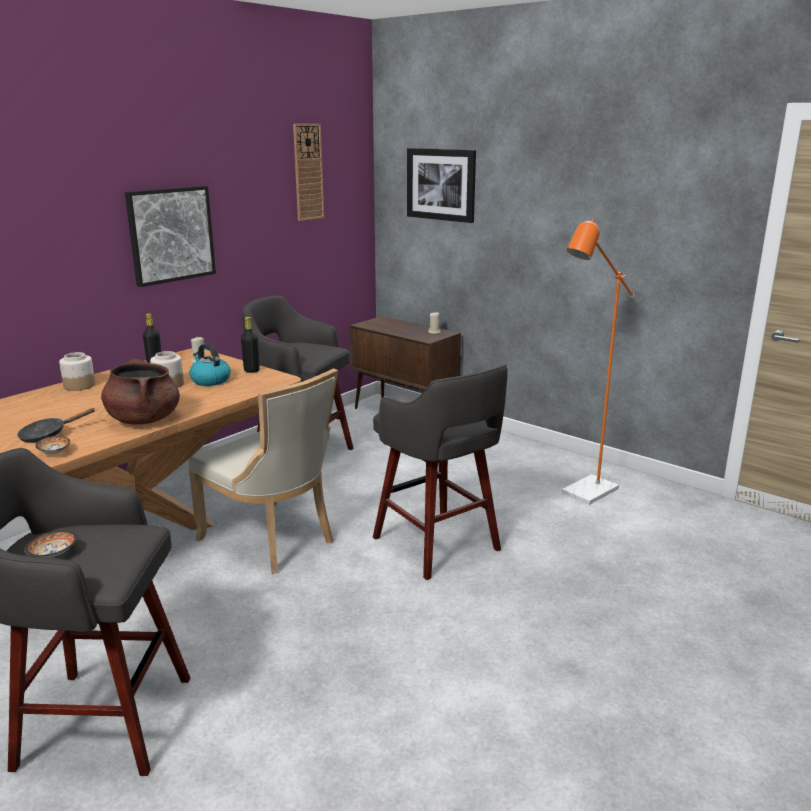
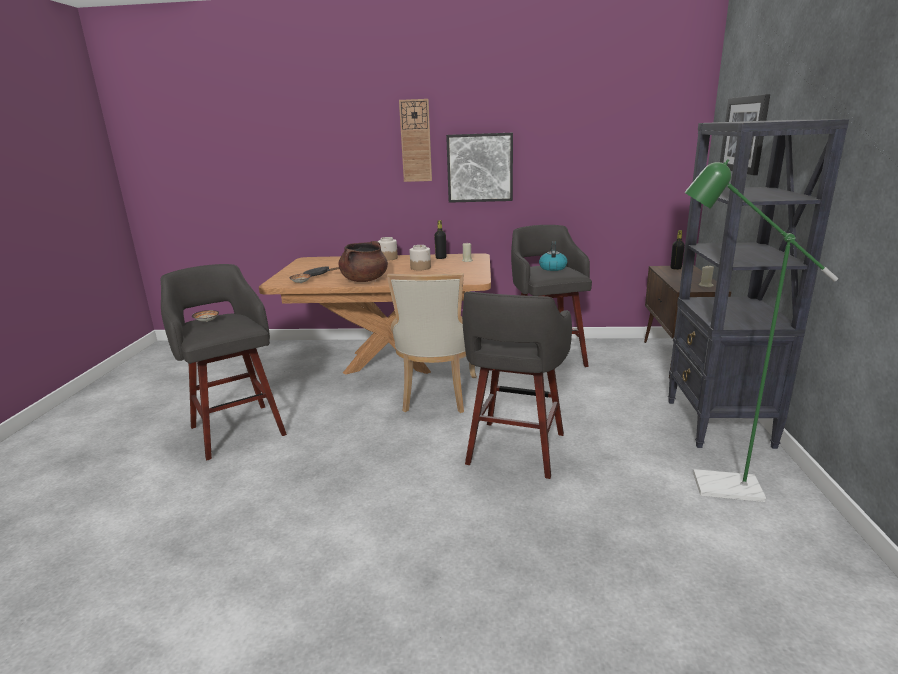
camera: 55 degrees right, 0 degrees up
kettle [189,344,231,386] -> kettle moved to [539,241,567,271]
black bottle [241,317,260,373] -> black bottle moved to [670,230,685,270]
wall clock [293,124,324,221] -> wall clock moved to [399,99,432,182]
orange floor lamp [562,218,639,505] -> green floor lamp [684,159,838,502]
none -> black bookcase [668,119,849,449]

